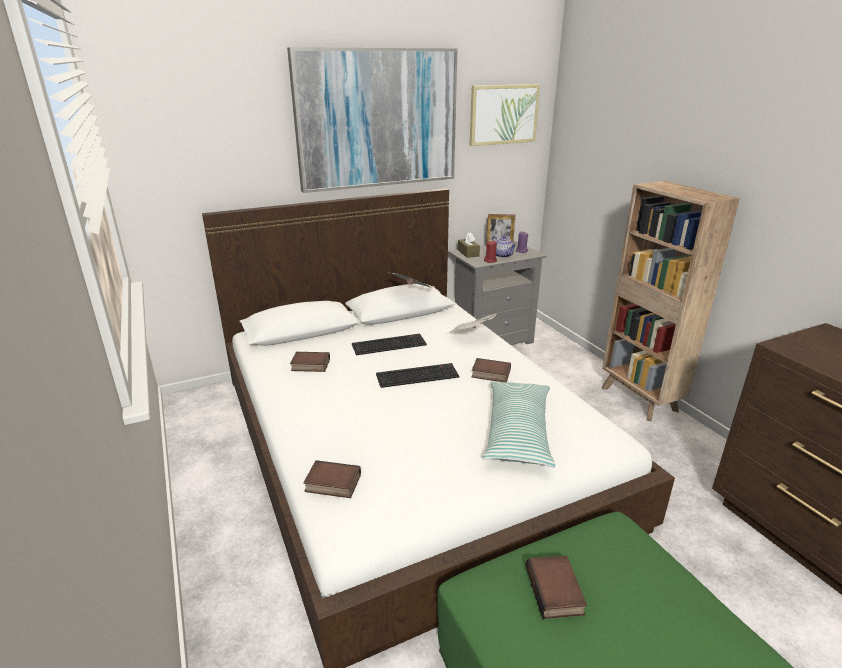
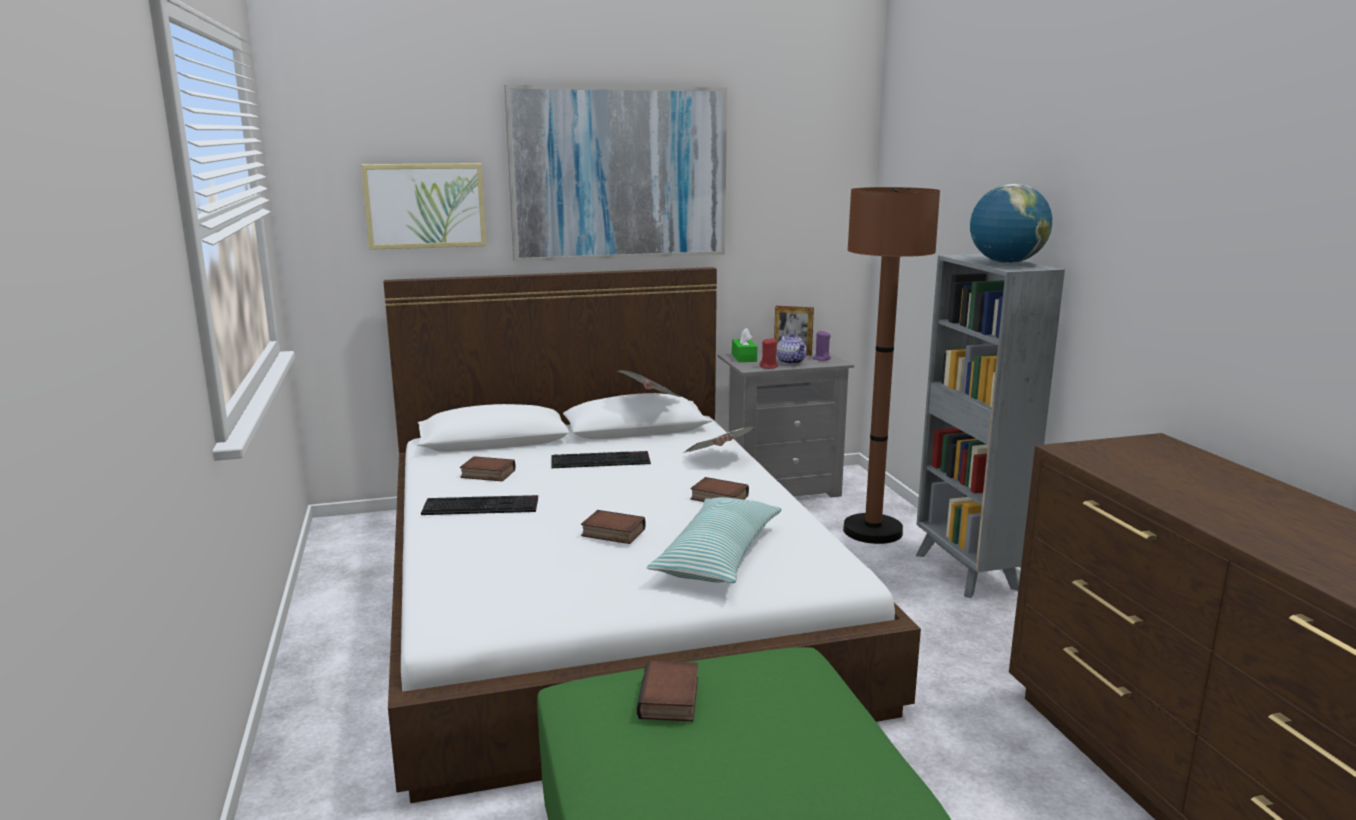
camera: 10 degrees right, 10 degrees down
book [303,460,361,498] -> book moved to [581,510,646,544]
keyboard [376,363,459,388] -> keyboard moved to [421,495,538,515]
brown tissue box [458,232,480,258] -> green tissue box [732,328,757,362]
picture [469,84,540,146] -> picture moved to [361,163,486,250]
brown bookcase [602,181,740,421] -> grey bookcase [916,254,1065,598]
none -> brown floor lamp [843,187,940,544]
none -> globe [970,184,1052,263]

